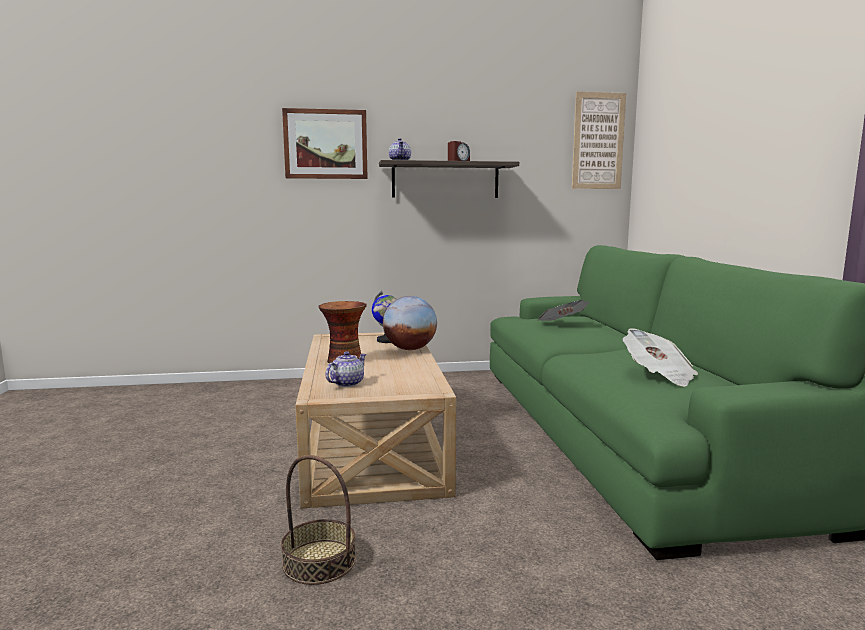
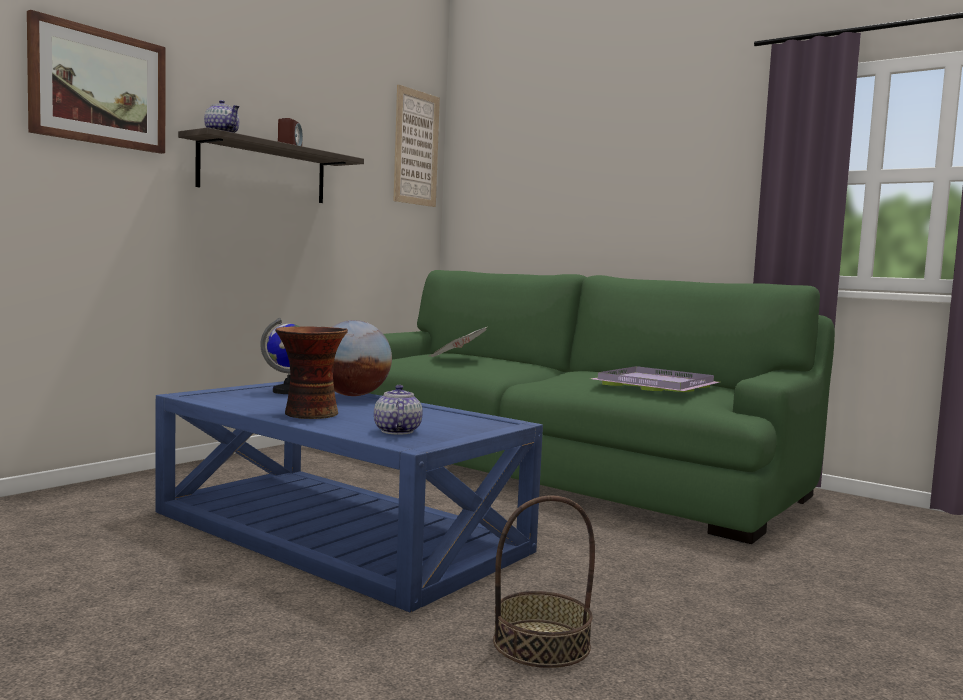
camera: 45 degrees left, 5 degrees down
beige coffee table [295,332,456,508] -> blue coffee table [155,381,543,612]
newspaper [623,328,698,387] -> purple tray [591,366,720,392]

